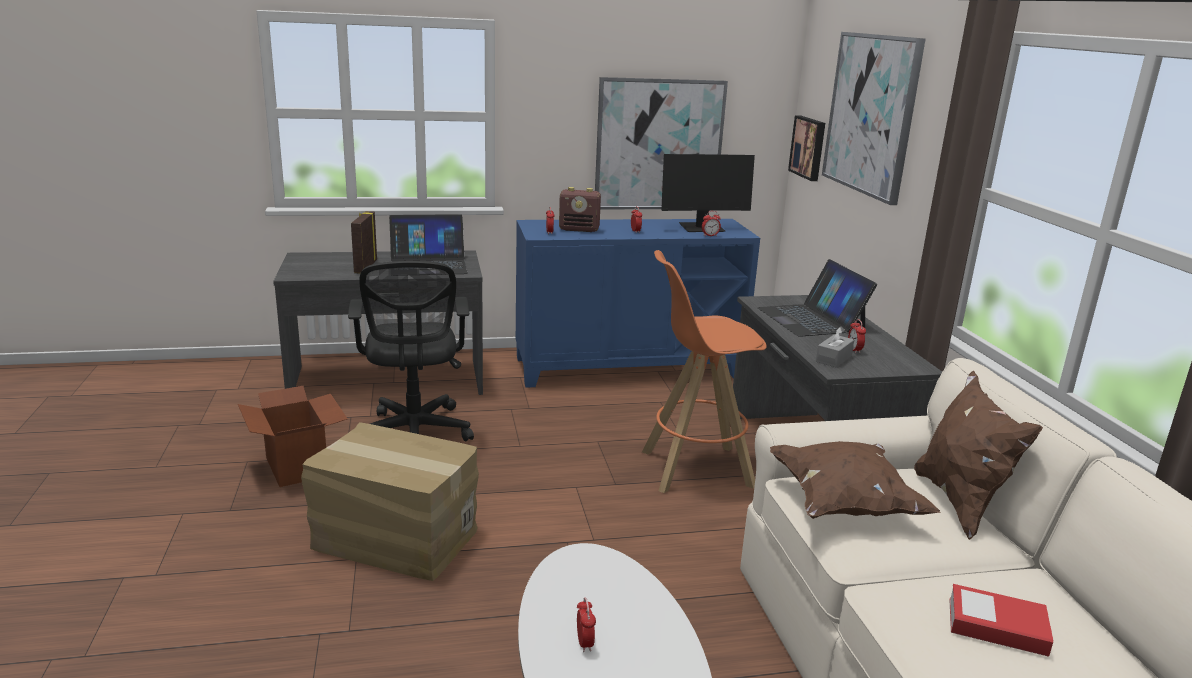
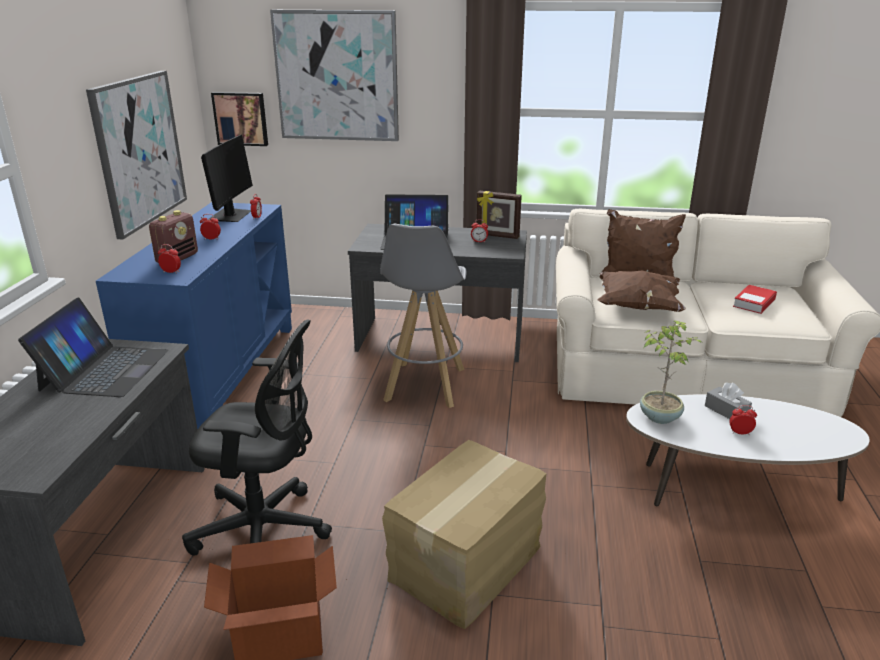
camera: 70 degrees left, 5 degrees up
picture frame [351,211,377,273] -> picture frame moved to [477,191,522,239]
orange stool [642,250,767,493] -> grey stool [380,224,467,408]
grey tissue box [816,326,854,367] -> grey tissue box moved to [705,382,752,419]
none -> potted plant [640,321,702,424]

